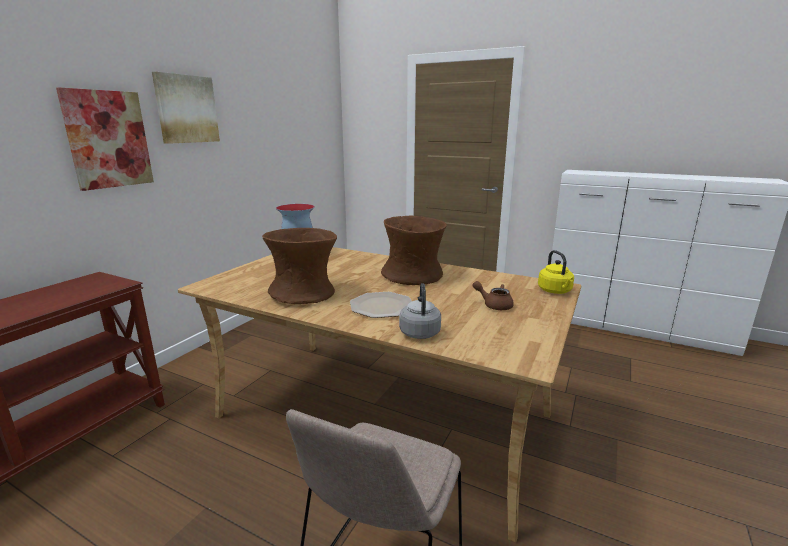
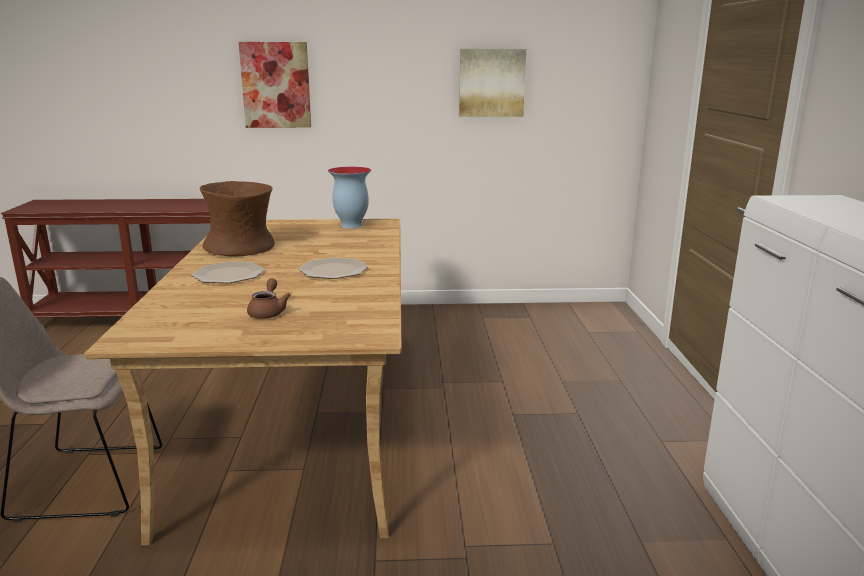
camera: 60 degrees right, 0 degrees up
picture [152,72,220,144] -> picture moved to [459,49,526,117]
brown vase [381,216,447,285] -> plate [299,258,368,279]
grey kettle [399,283,441,339] -> none
yellow kettle [538,250,574,294] -> none

